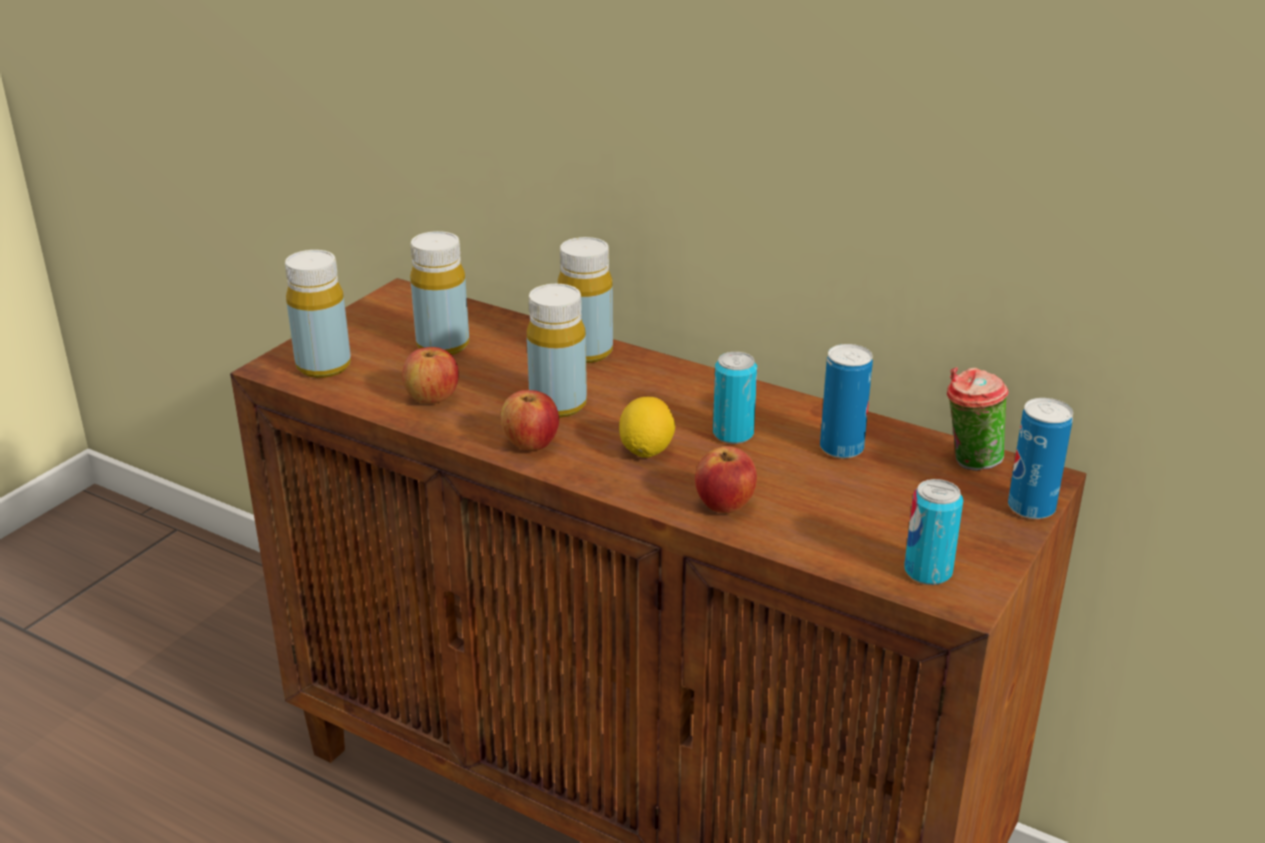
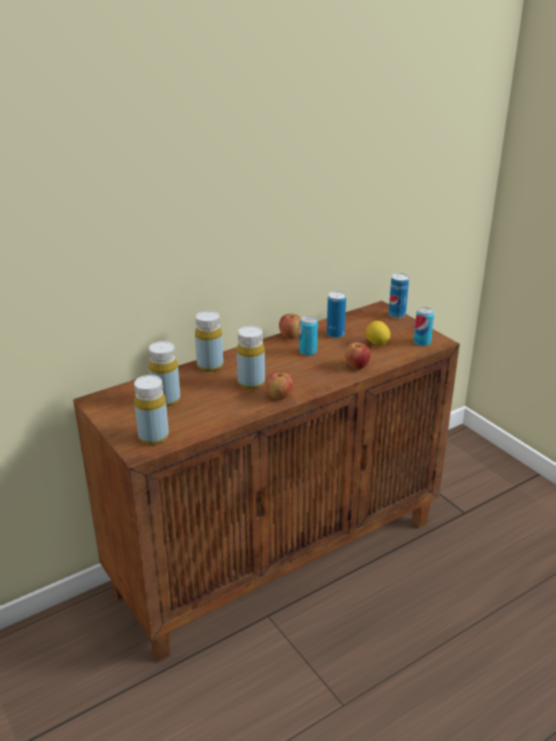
camera: 65 degrees left, 0 degrees up
apple [402,347,458,404] -> apple moved to [279,314,301,339]
lemon [619,397,675,458] -> lemon moved to [366,321,390,345]
cup [947,367,1009,471] -> none

